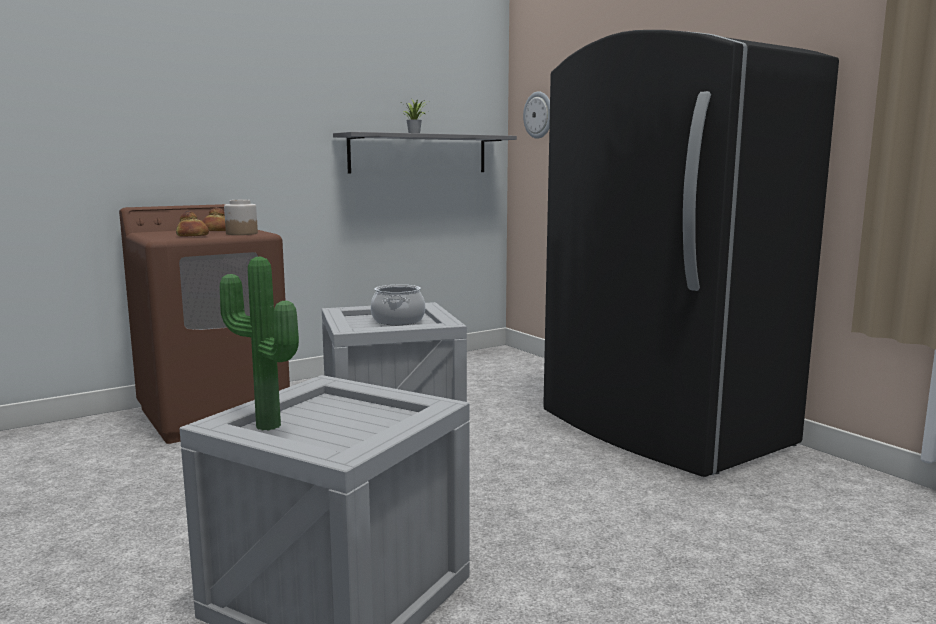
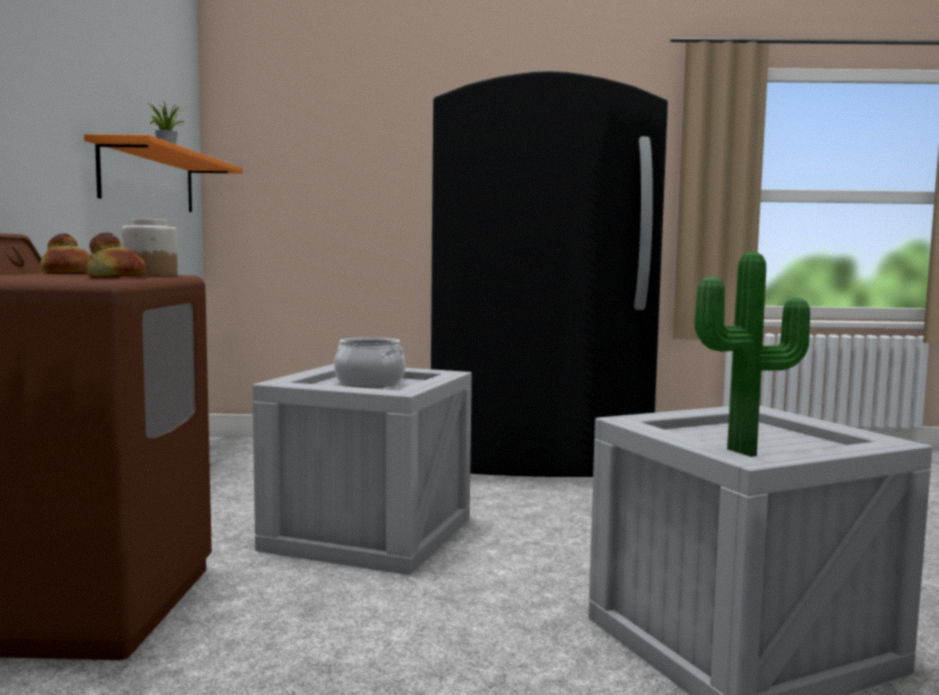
camera: 55 degrees left, 5 degrees down
grey shelf [333,132,517,173] -> orange shelf [84,134,243,212]
wall clock [523,91,550,139] -> none

